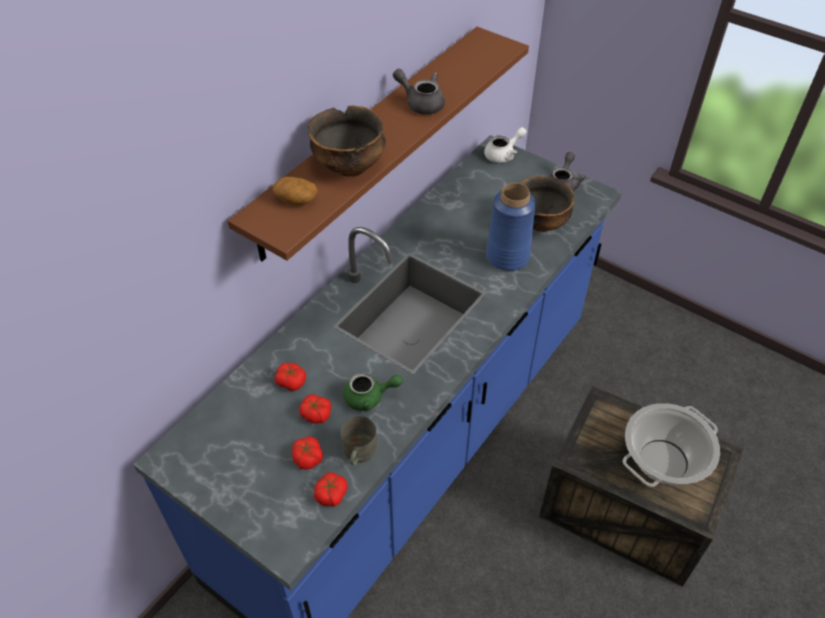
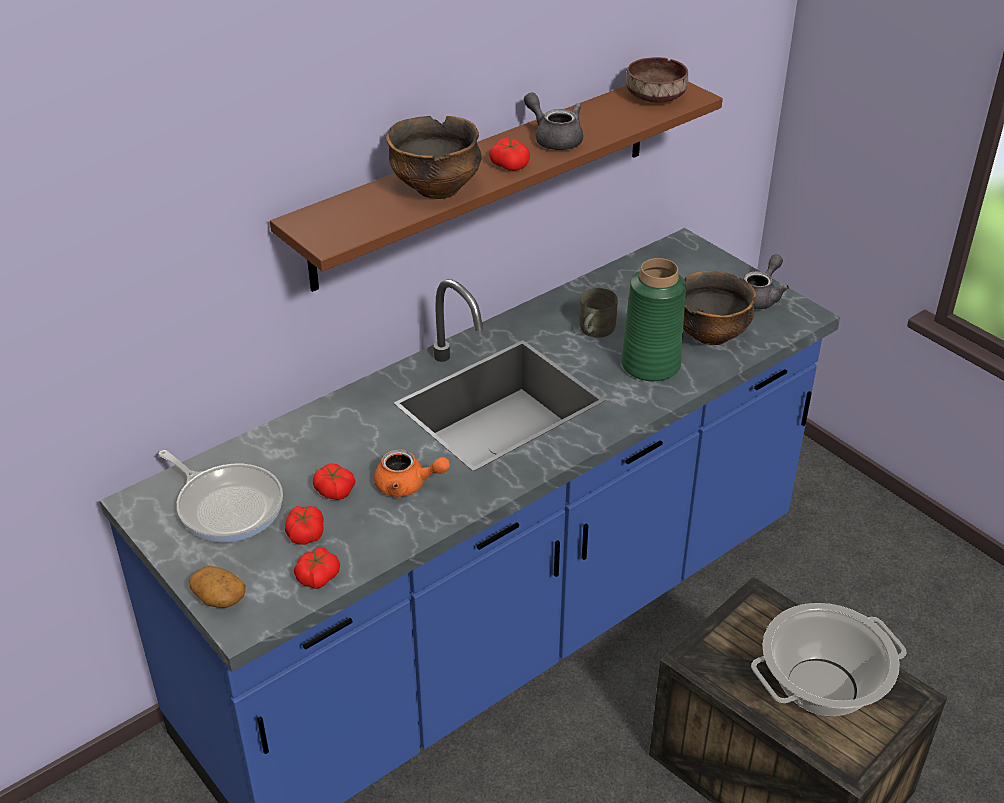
camera: 15 degrees right, 10 degrees down
potato [272,177,318,205] -> potato moved to [189,566,246,608]
tomato [274,362,306,391] -> tomato moved to [489,138,530,171]
grey mug [341,416,377,466] -> grey mug moved to [579,288,618,338]
green teapot [343,373,403,411] -> orange teapot [374,449,450,497]
white teapot [484,127,527,163] -> none
blue vase [486,183,536,271] -> green vase [621,258,686,381]
none -> frying pan [158,450,283,542]
none -> brown bowl [626,57,688,102]

